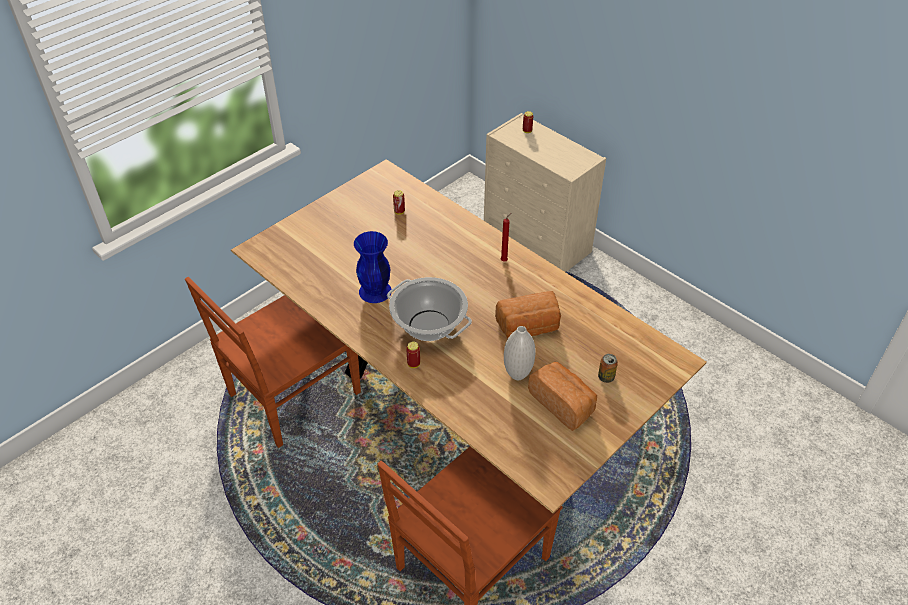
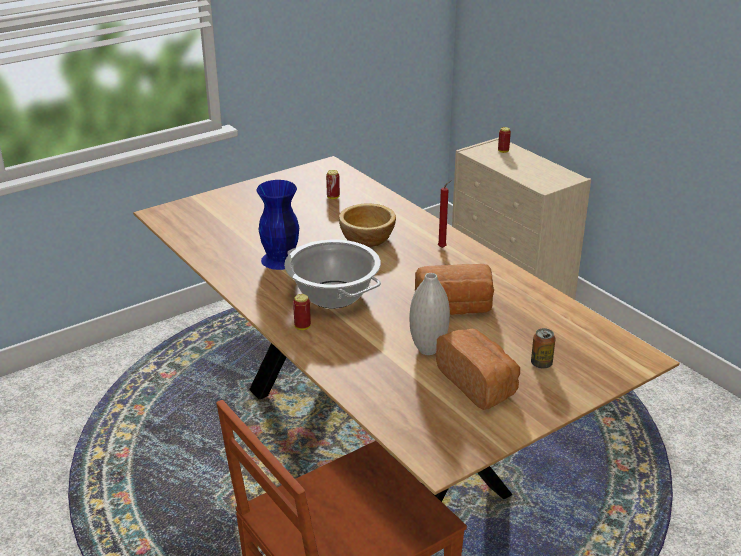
camera: 10 degrees right, 15 degrees down
brown chair [185,277,361,448] -> none
none -> bowl [339,204,396,247]

